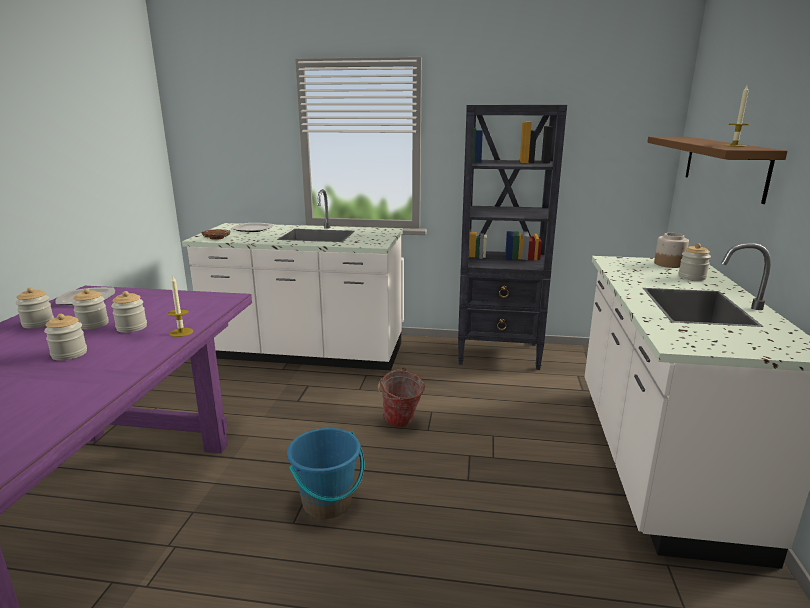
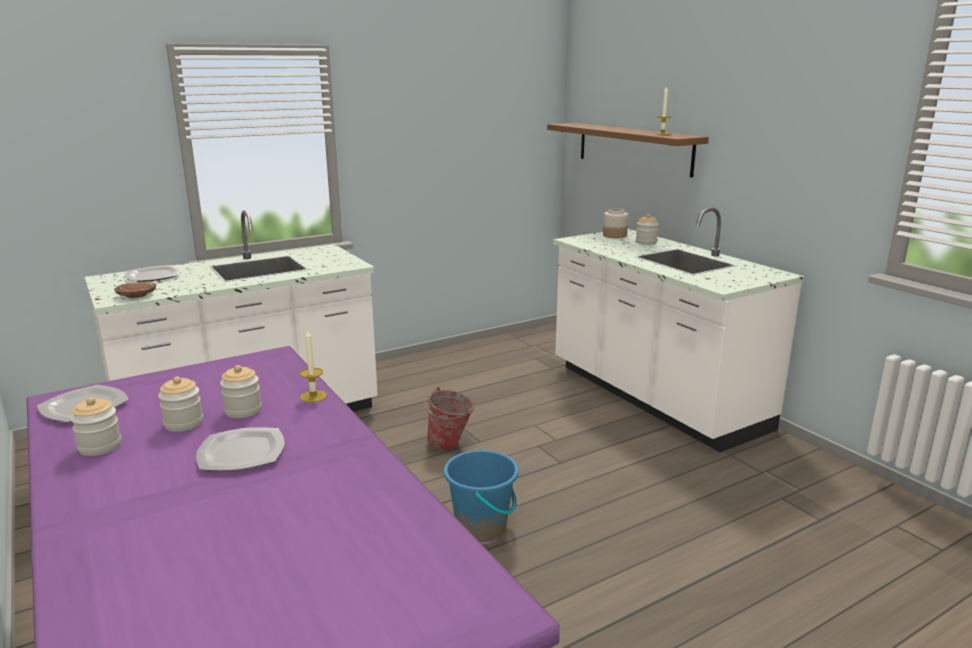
camera: 40 degrees left, 0 degrees up
jar [44,314,87,361] -> plate [196,427,285,471]
black bookcase [458,105,567,370] -> none

